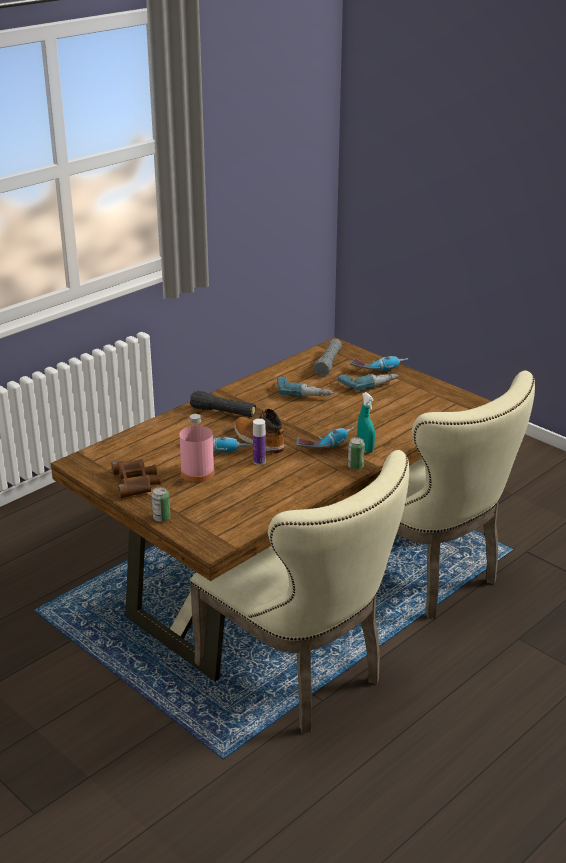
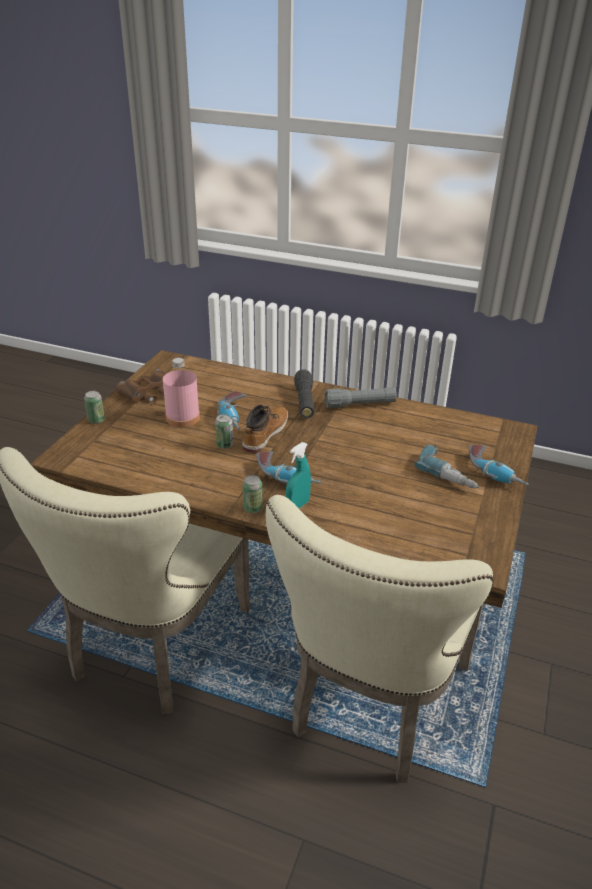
camera: 65 degrees right, 5 degrees up
bottle [253,419,266,465] -> can [215,414,233,449]
power drill [277,376,333,397] -> none
grey flashlight [314,339,342,376] -> grey flashlight moved to [325,387,397,408]

